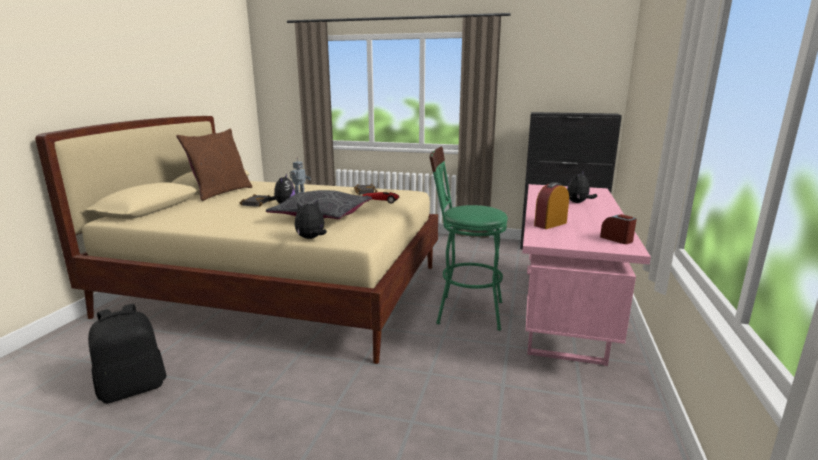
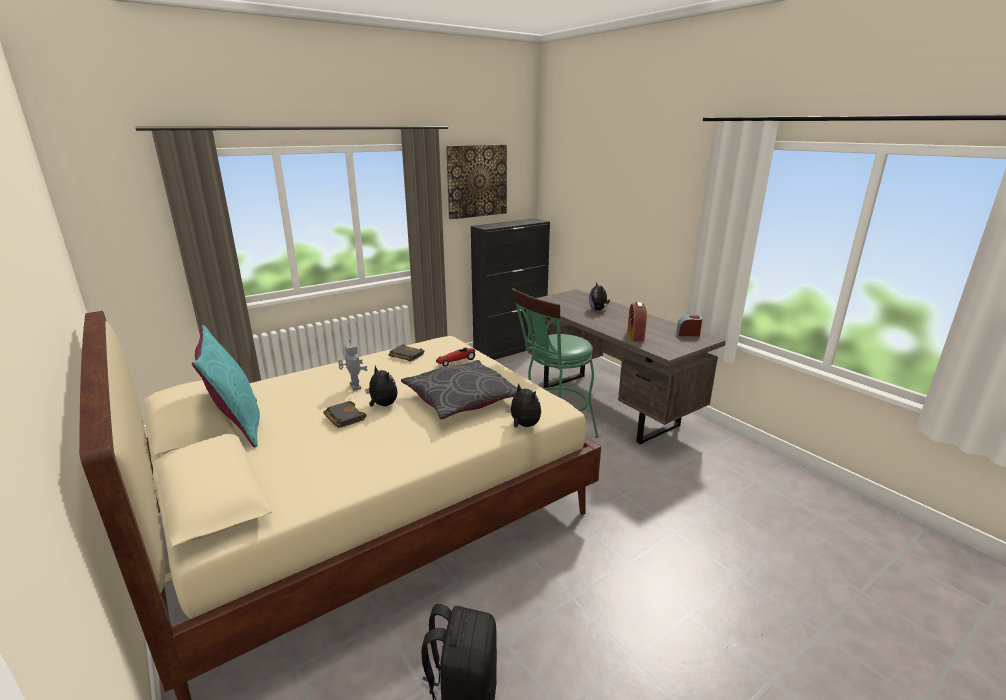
camera: 50 degrees left, 5 degrees up
brown pillow [176,129,252,201] -> turquoise pillow [192,325,260,448]
plush toy [295,200,327,239] -> plush toy turned 135 degrees clockwise [505,383,541,427]
pink desk [522,184,651,366] -> brown desk [528,289,726,444]
none -> picture [446,145,507,219]

